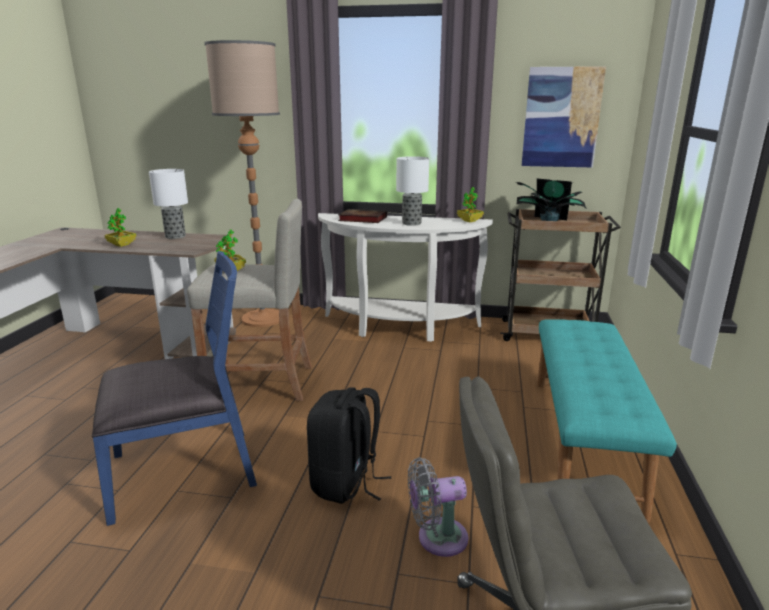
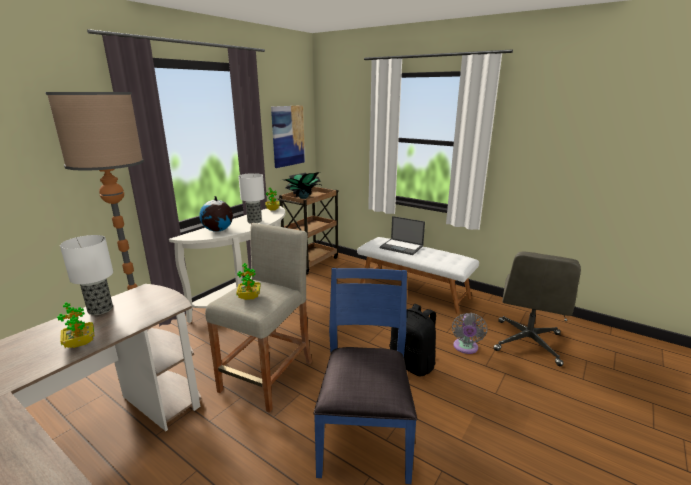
camera: 65 degrees left, 0 degrees up
book [338,209,387,223] -> globe [199,196,233,232]
turquoise bench [537,319,677,523] -> white bench [357,237,479,314]
none -> laptop [380,216,425,255]

